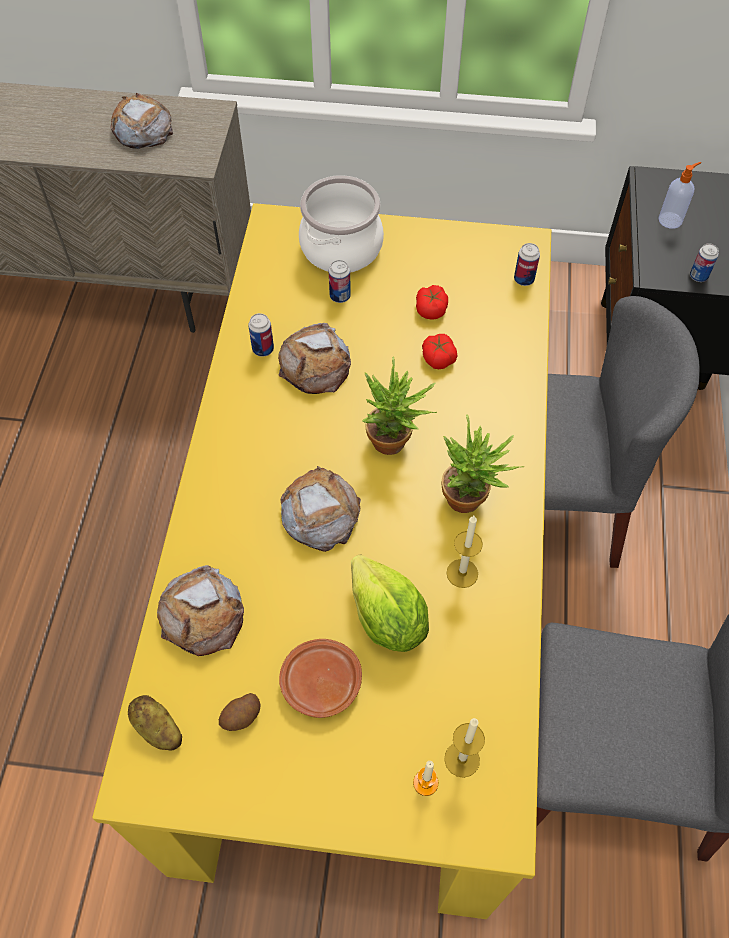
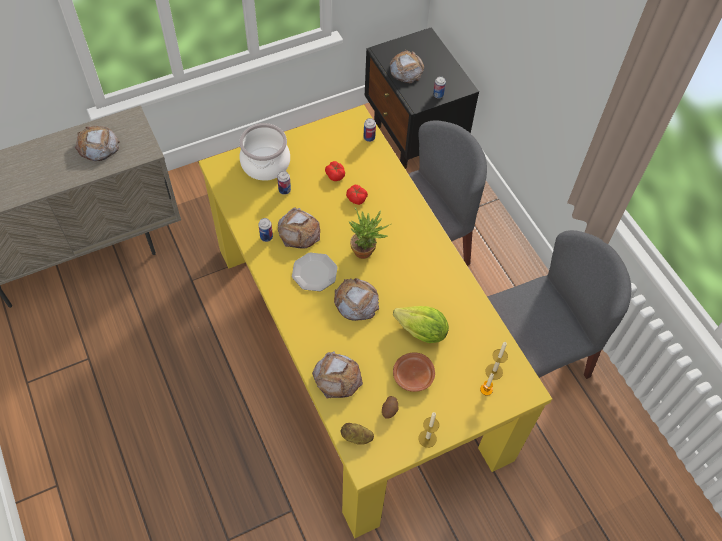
camera: 35 degrees left, 0 degrees up
potted plant [442,414,524,513] -> none
candle [446,516,483,588] -> candle moved to [418,412,439,448]
soap dispenser [658,162,701,229] -> bread [390,50,424,83]
none -> plate [292,253,337,291]

